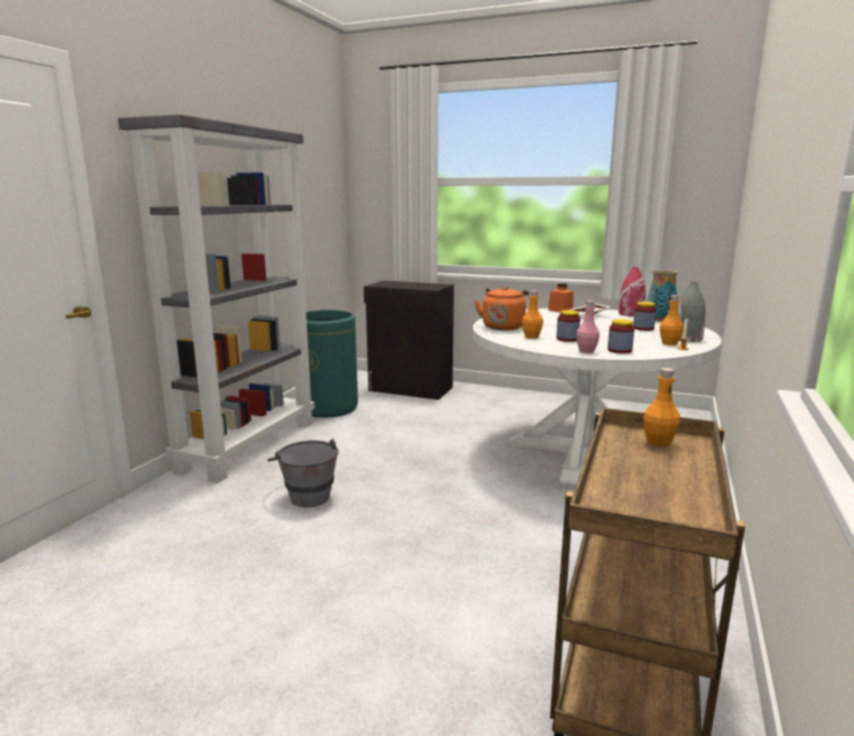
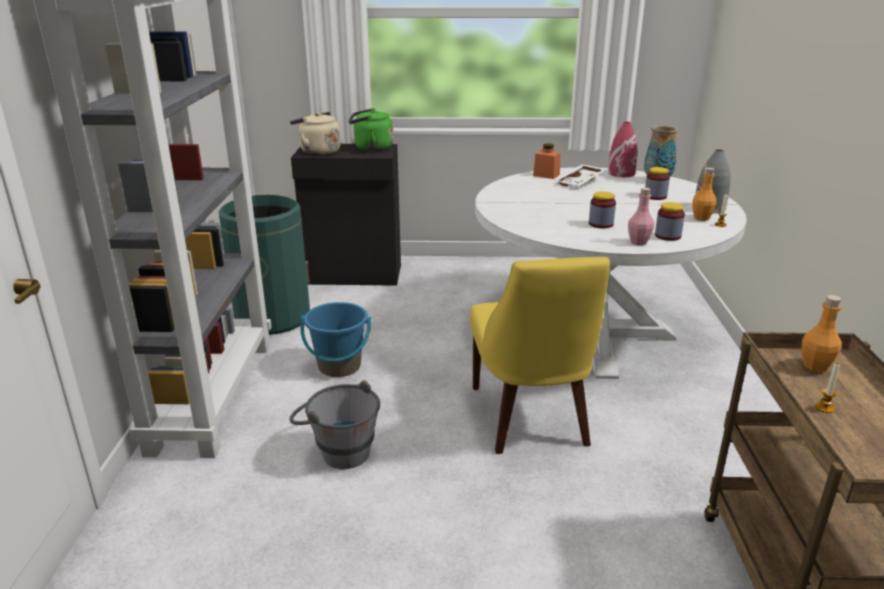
camera: 20 degrees left, 10 degrees up
orange kettle [474,286,529,330] -> none
orange bottle [522,291,543,339] -> none
none -> beige kettle [290,112,341,155]
none -> blue bucket [300,302,371,377]
none -> green kettle [348,108,394,151]
none -> yellow chair [470,257,610,454]
none -> candle [815,363,840,413]

